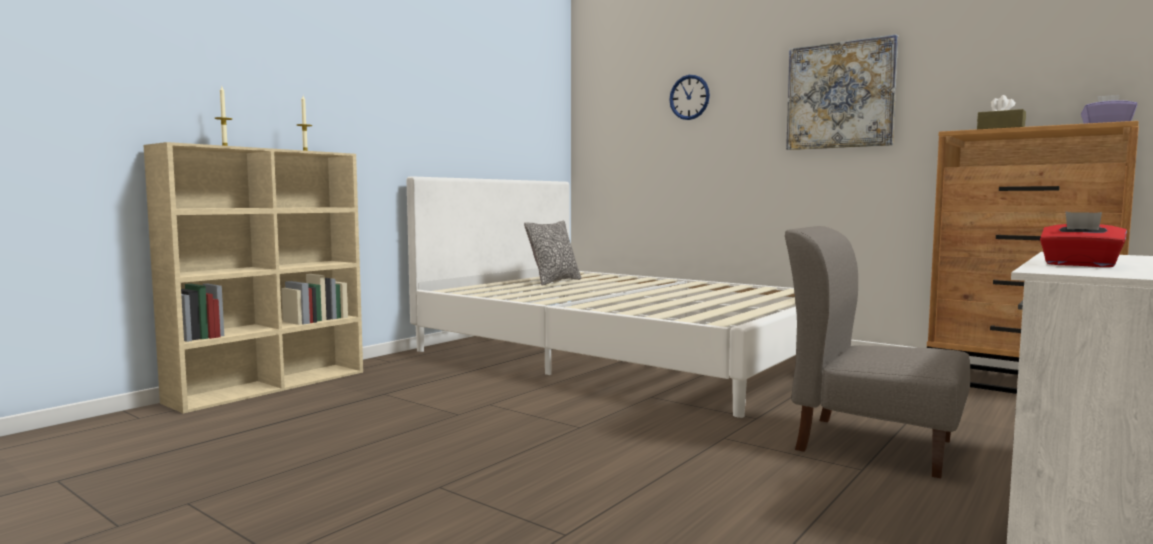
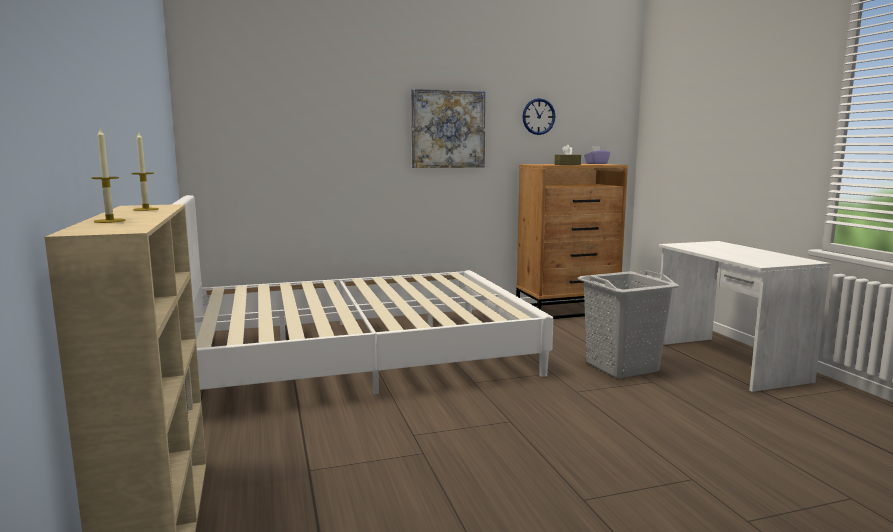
camera: 55 degrees left, 5 degrees up
pillow [524,221,581,286] -> none
wall clock [669,75,710,120] -> wall clock moved to [522,98,556,135]
grey chair [785,226,970,478] -> grey laundry basket [578,270,679,379]
red tissue box [1040,212,1127,267] -> none

